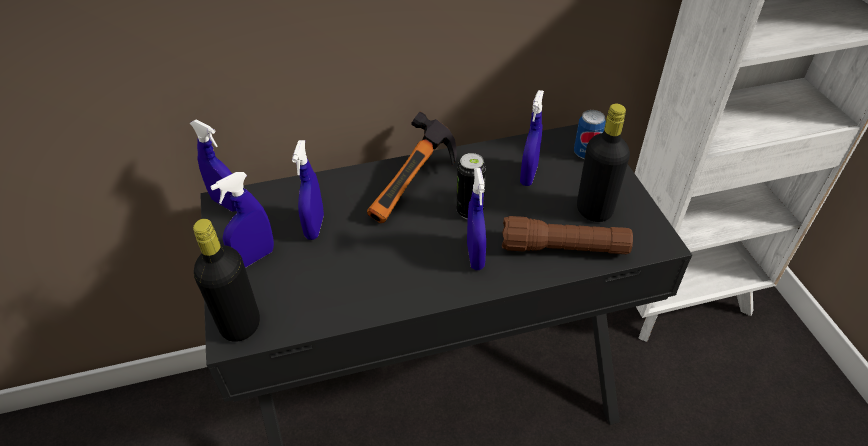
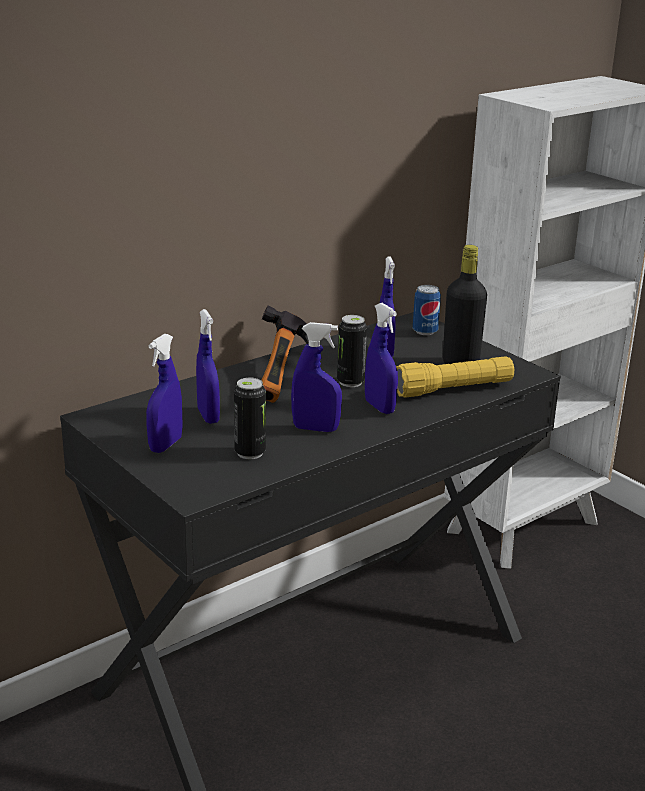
camera: 25 degrees left, 20 degrees down
blue spray bottle [190,119,236,212] -> blue spray bottle moved to [291,322,342,432]
black bottle [193,219,260,342] -> none
brown flashlight [502,216,633,254] -> yellow flashlight [396,356,514,398]
none -> can [234,377,266,459]

